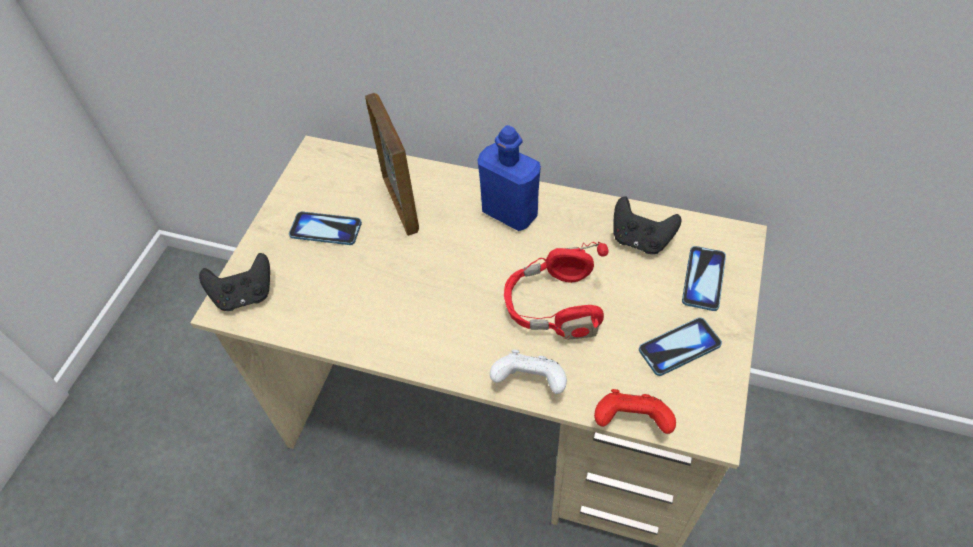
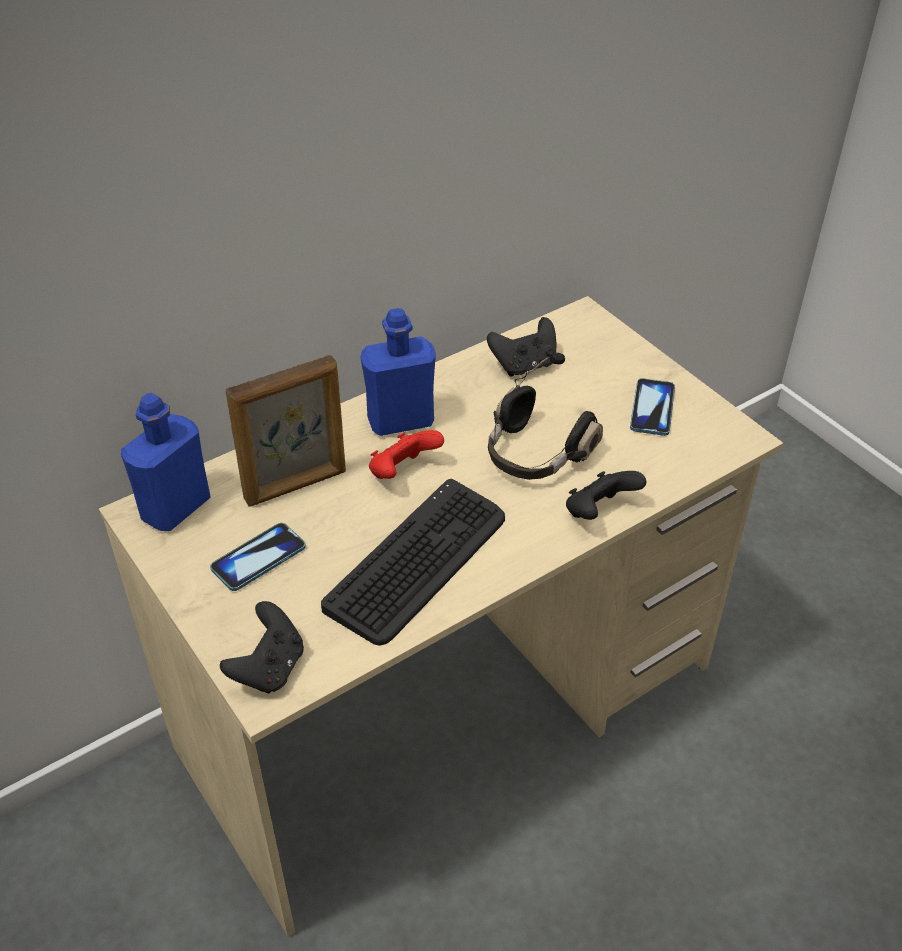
camera: 55 degrees left, 10 degrees down
picture frame [365,93,419,236] -> picture frame turned 135 degrees clockwise [226,355,346,506]
white game controller [490,350,567,394] -> black game controller [566,471,646,520]
red headphones [504,242,609,340] -> black headphones [488,352,603,480]
red game controller [594,389,676,434] -> red game controller moved to [369,430,444,479]
phone [682,246,726,311] -> none
none -> blue bottle [121,393,211,531]
none -> keyboard [321,479,505,646]

